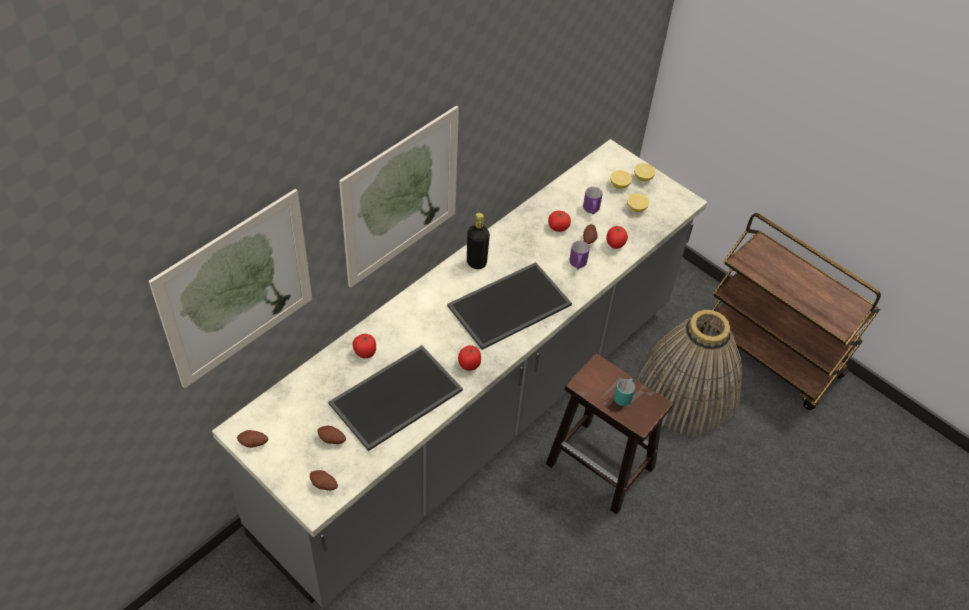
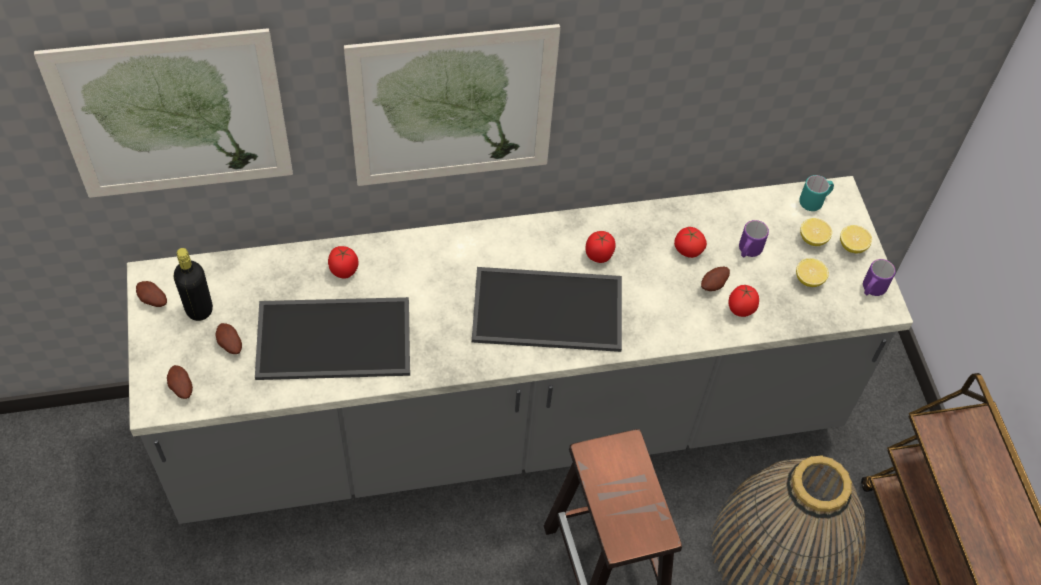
camera: 35 degrees right, 5 degrees up
tomato [458,345,481,371] -> tomato moved to [585,231,616,263]
black bottle [467,213,490,269] -> black bottle moved to [174,248,213,321]
purple mug [569,241,590,270] -> purple mug moved to [863,259,896,296]
turquoise mug [614,378,635,406] -> turquoise mug moved to [799,175,834,211]

